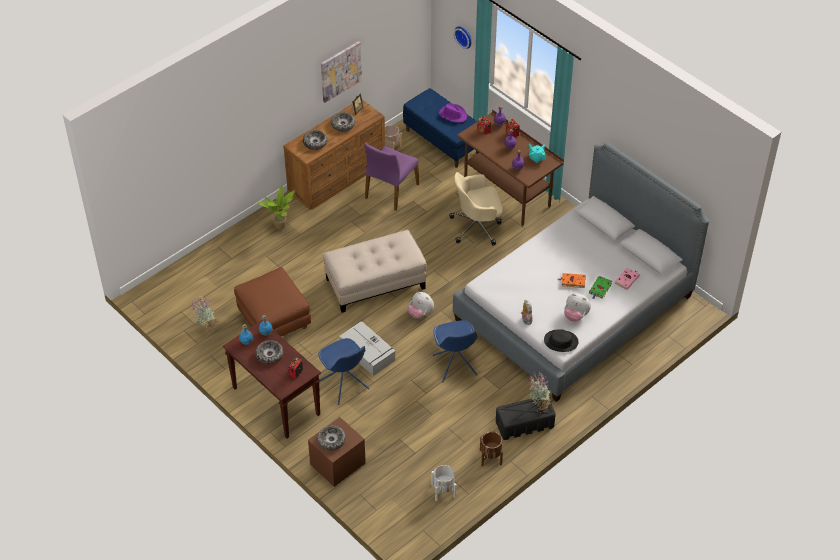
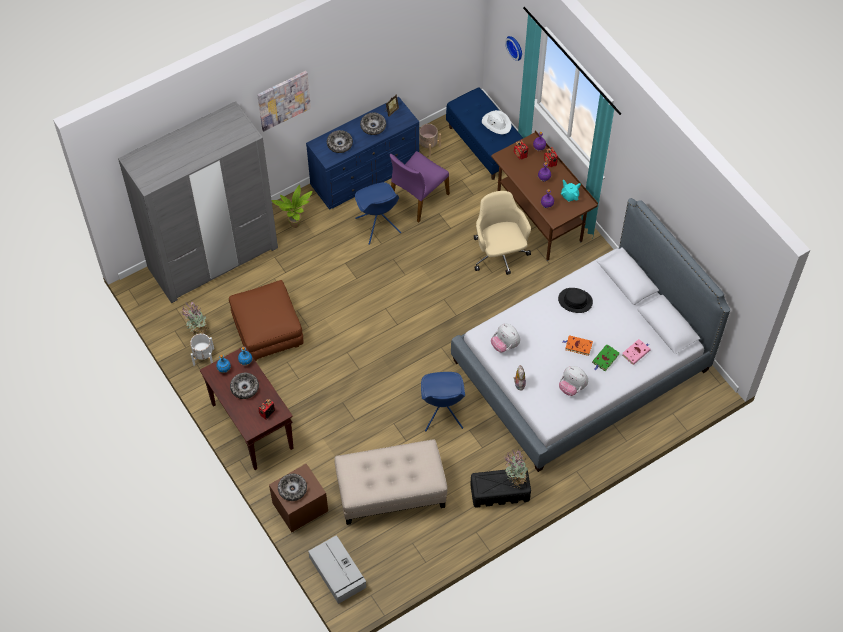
camera: 10 degrees right, 10 degrees up
brown dresser [283,100,385,210] -> blue dresser [306,97,419,210]
blue chair [318,338,369,405] -> blue chair moved to [355,182,401,245]
picture [321,41,362,102] -> picture moved to [257,71,311,131]
beige ottoman [323,230,427,313] -> beige ottoman moved to [334,439,448,525]
grey storage box [339,322,396,376] -> grey storage box moved to [308,536,366,604]
plush toy [408,292,434,319] -> plush toy moved to [491,324,520,353]
white planter [432,465,456,501] -> white planter moved to [190,334,214,366]
purple hat [439,103,467,123] -> white hat [482,110,511,134]
beige office chair [449,172,503,245] -> beige office chair turned 75 degrees clockwise [474,191,531,275]
brown planter [480,431,503,466] -> none
black hat [544,329,578,352] -> black hat moved to [558,288,593,313]
none -> grey wardrobe [118,101,278,303]

